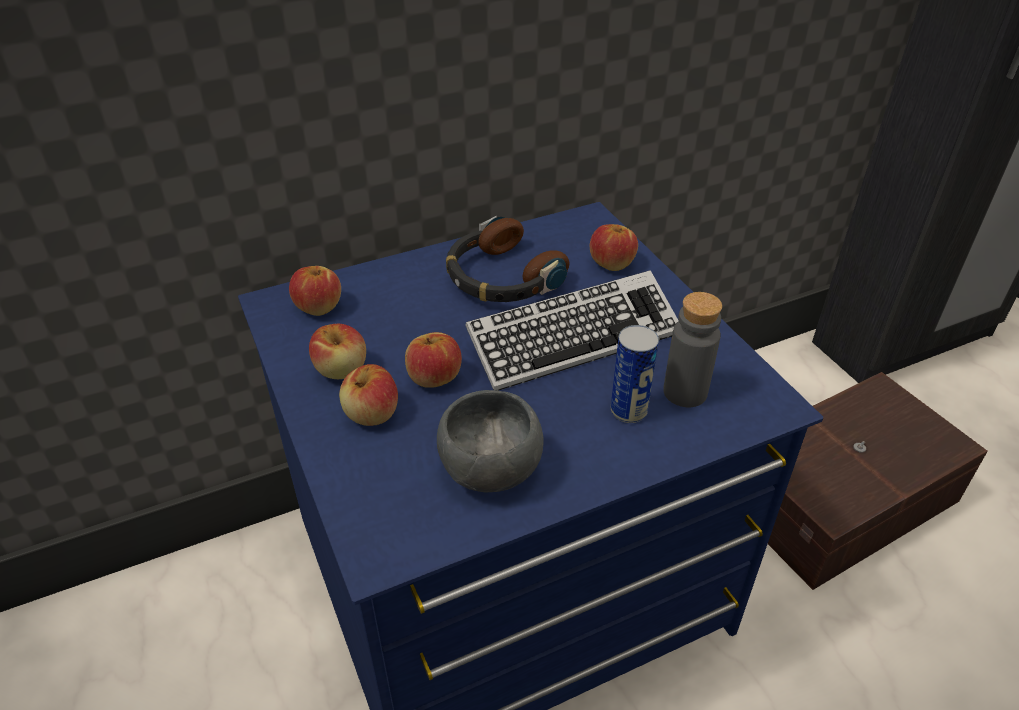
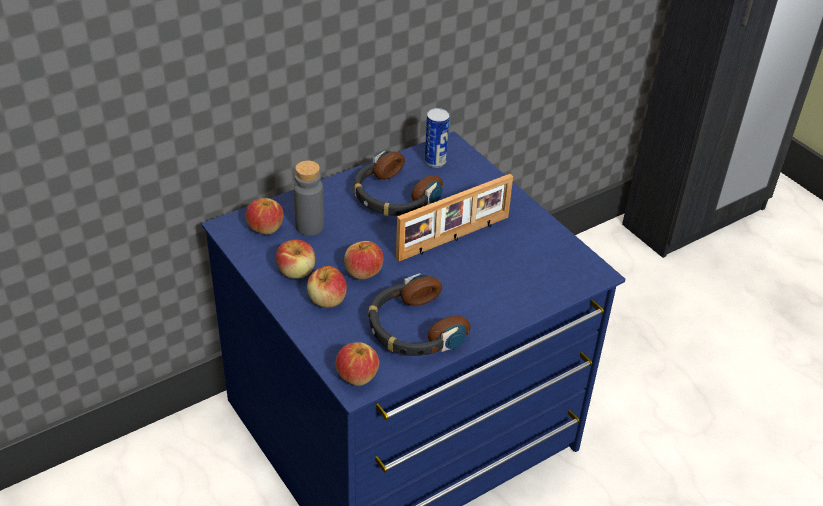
camera: 10 degrees left, 0 degrees up
grey bowl [437,390,544,492] -> headphones [368,273,471,356]
keyboard [465,270,679,391] -> picture frame [396,174,513,261]
apple [590,224,638,271] -> apple moved to [336,342,379,386]
can [611,325,659,423] -> can moved to [425,108,450,168]
grey bottle [663,292,722,407] -> grey bottle moved to [293,161,324,236]
brown storage box [768,372,988,590] -> none

